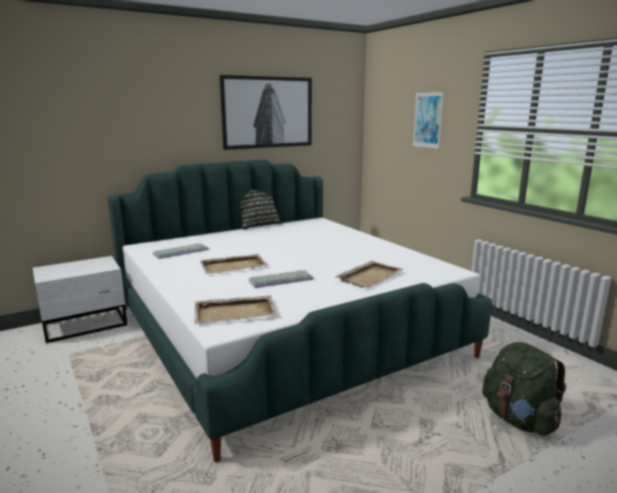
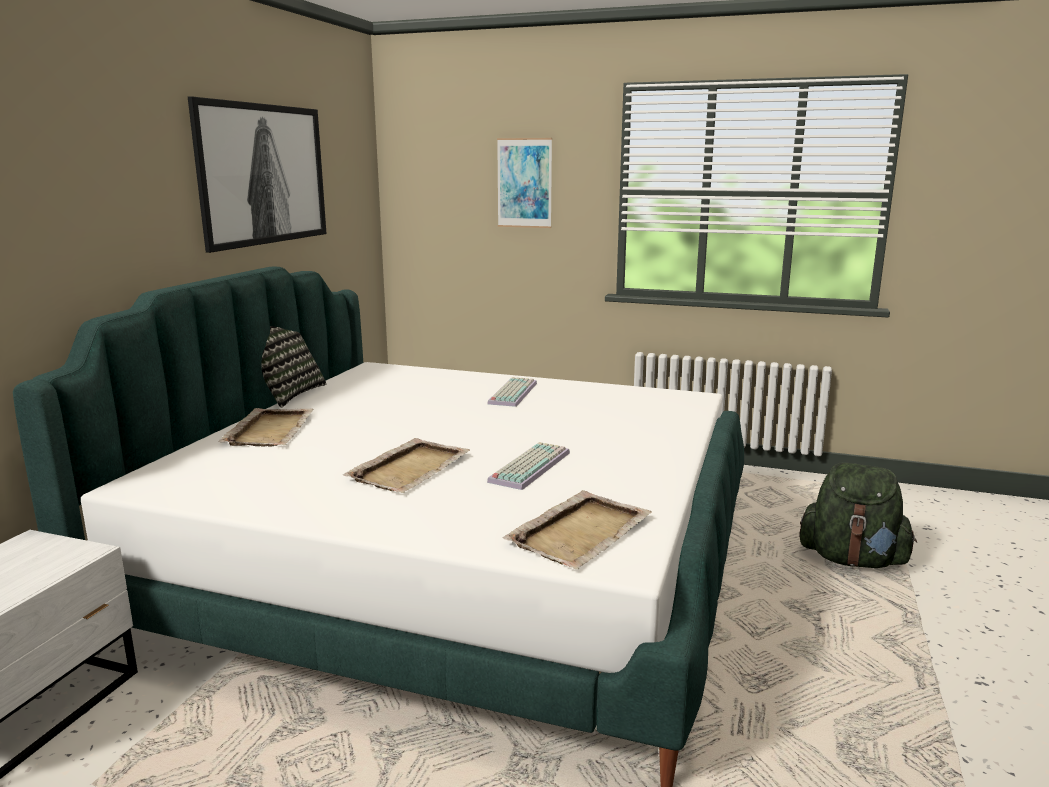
camera: 40 degrees left, 0 degrees up
keyboard [153,243,209,259] -> keyboard moved to [487,377,537,407]
beige tray [335,261,403,289] -> beige tray moved to [218,408,314,447]

